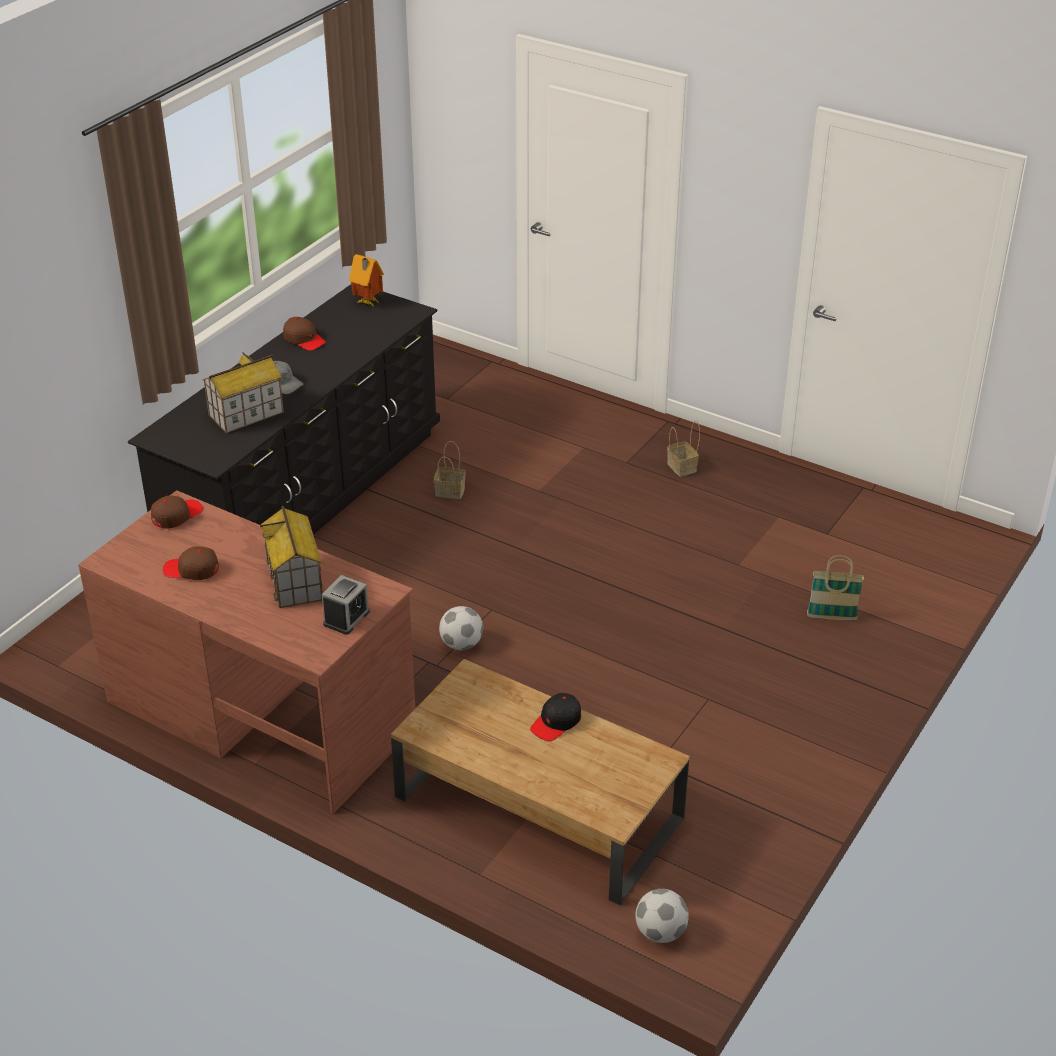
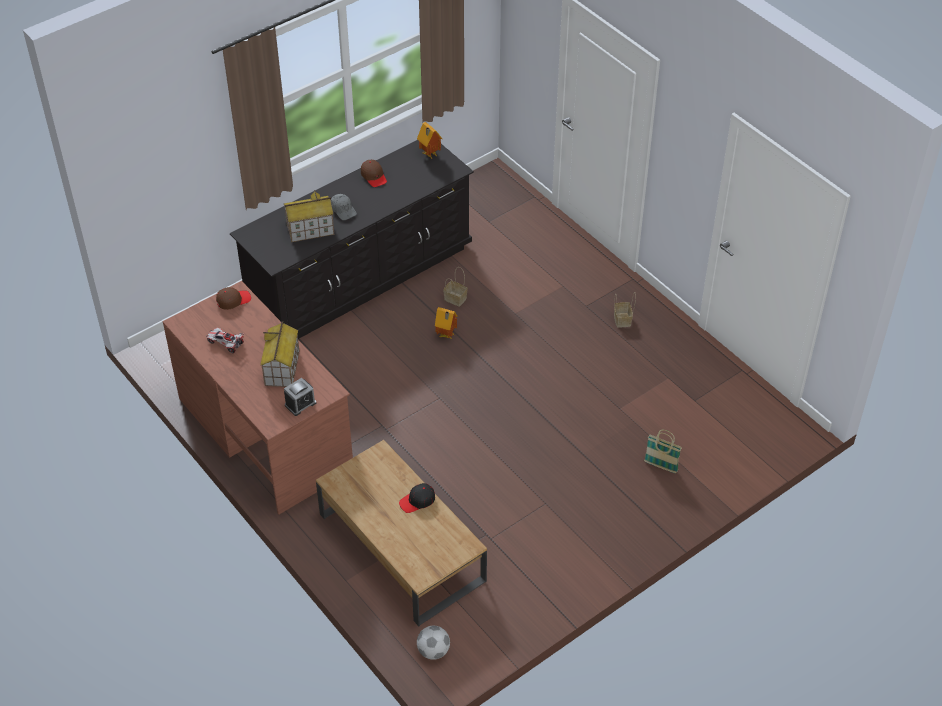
camera: 20 degrees right, 10 degrees up
brown cap [163,546,219,580] -> toy car [206,328,244,353]
football [439,606,483,650] -> none
none -> toy house [435,307,458,340]

